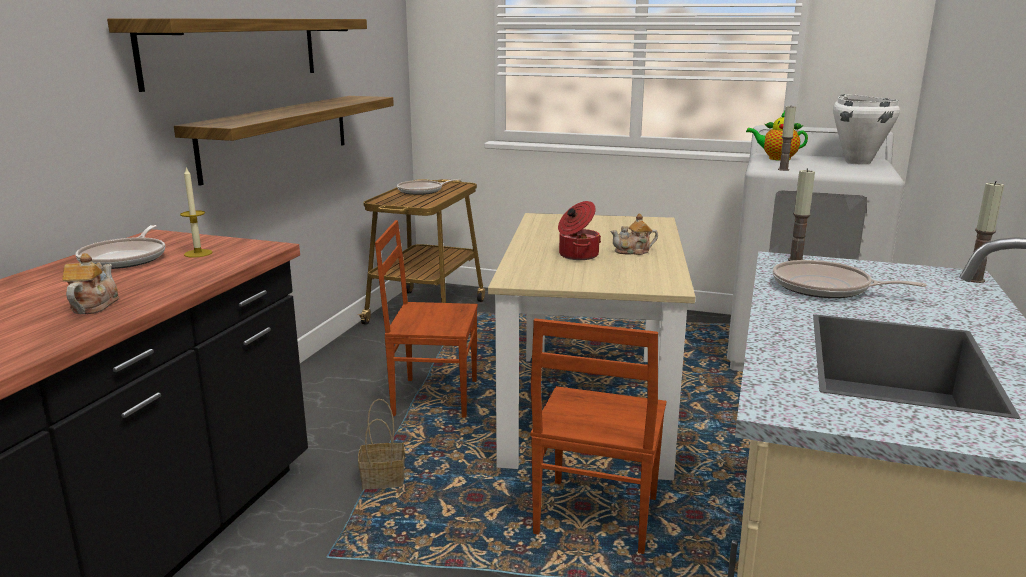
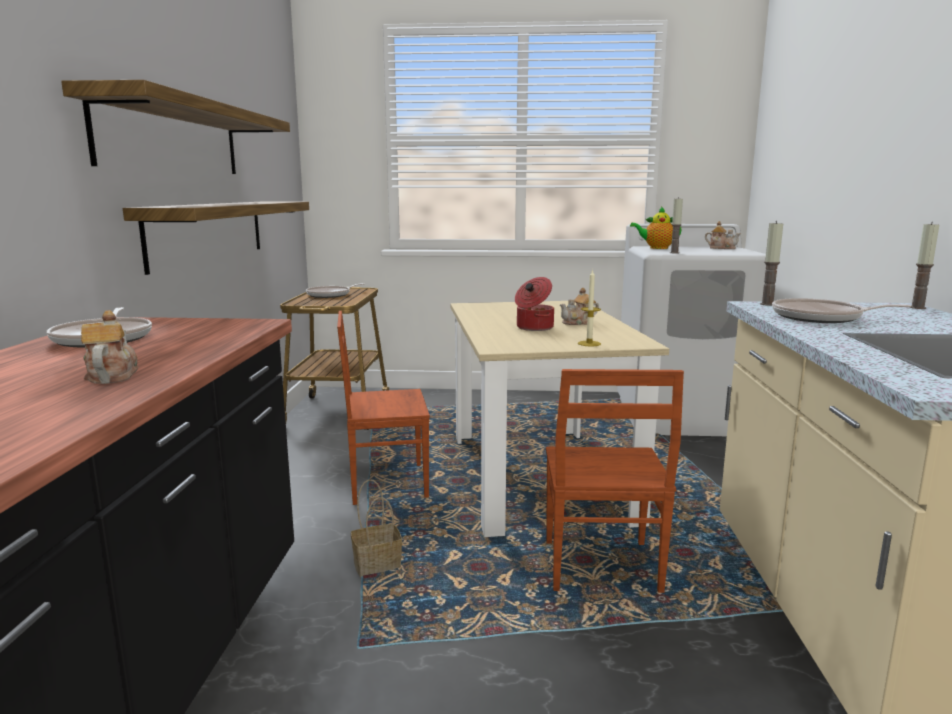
camera: 15 degrees left, 5 degrees down
candle [180,167,213,258] -> candle moved to [578,269,601,346]
white cooking pot [833,94,900,165] -> teapot [705,221,741,249]

